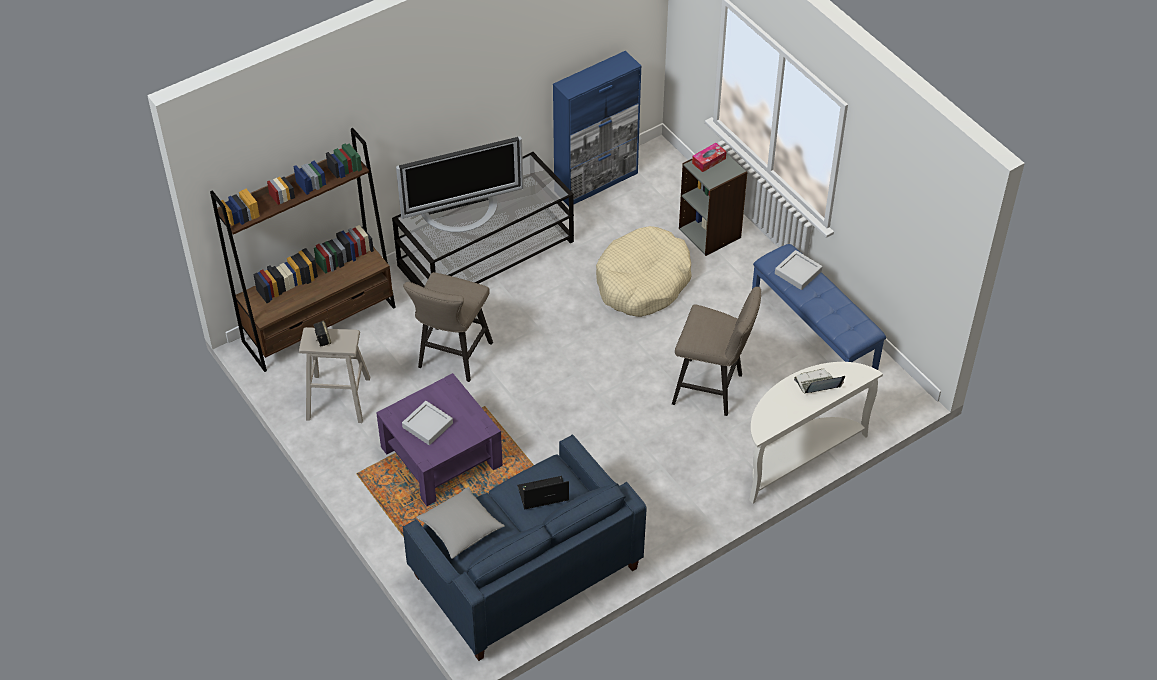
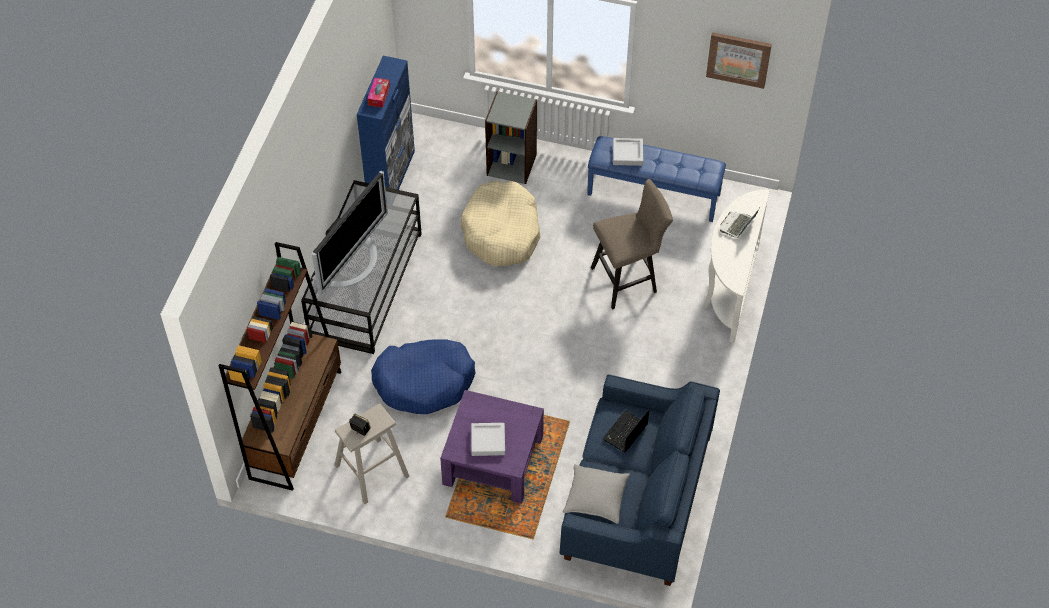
camera: 40 degrees left, 5 degrees up
beige stool [403,272,493,382] -> blue dog bed [371,340,476,414]
tissue box [692,143,727,172] -> tissue box moved to [367,78,390,108]
none -> picture [706,32,772,89]

